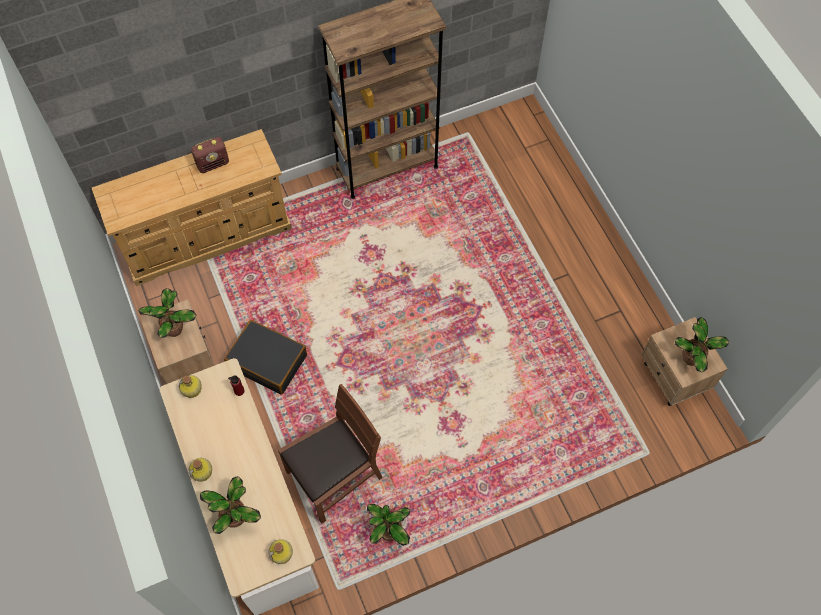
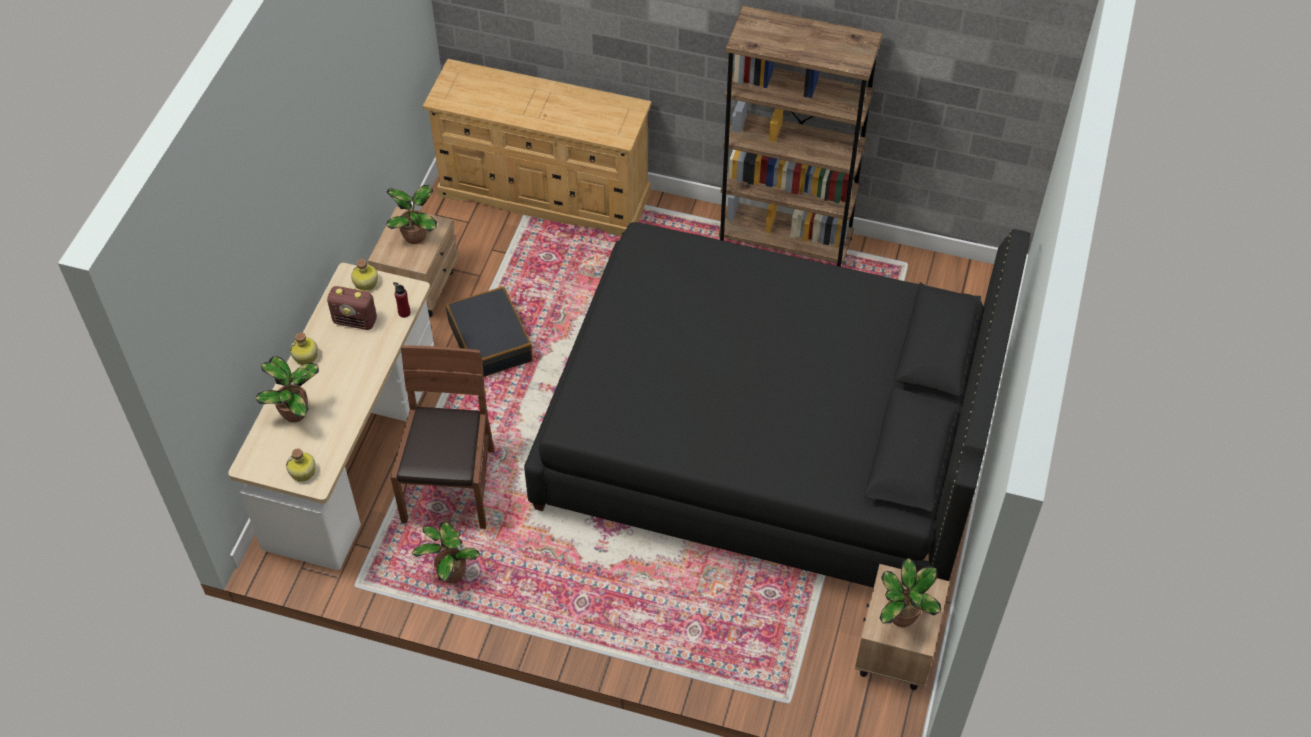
camera: 40 degrees right, 10 degrees down
radio [191,137,229,173] -> radio moved to [327,286,377,330]
brown chair [278,384,383,524] -> brown chair turned 90 degrees counterclockwise [391,345,494,529]
none -> black bed [524,222,1030,588]

